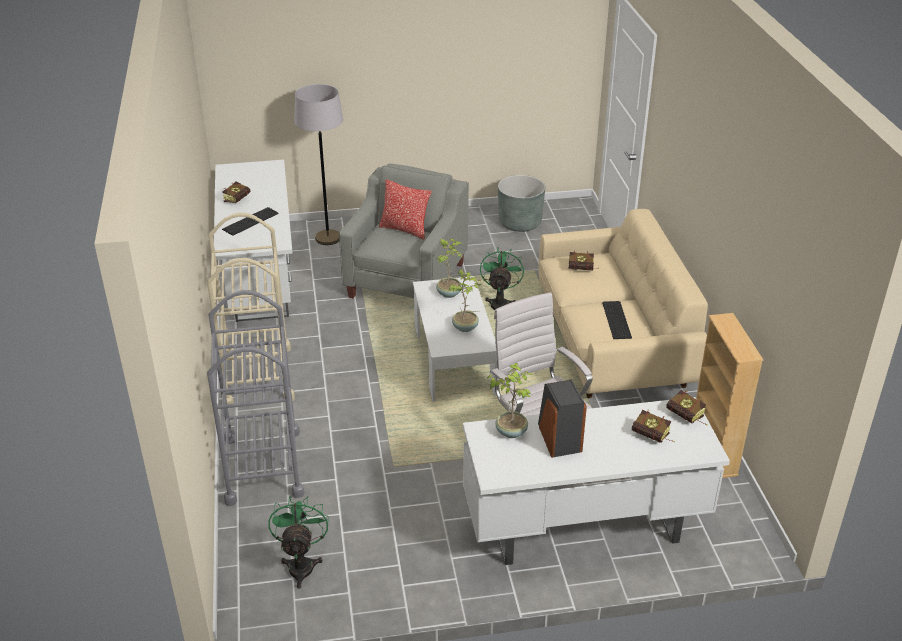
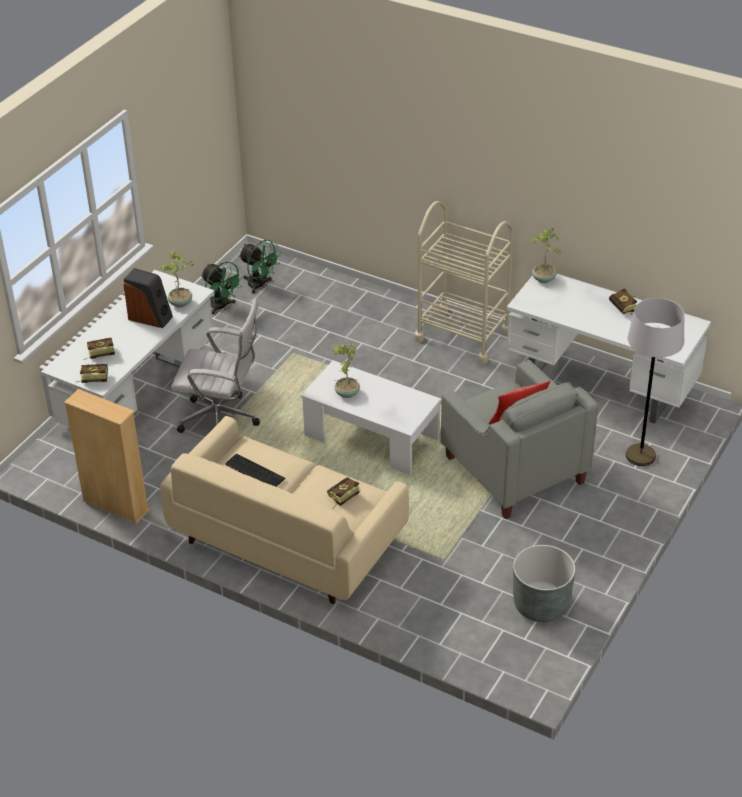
camera: 130 degrees right, 5 degrees up
grey cart [207,290,305,506] -> none
keyboard [222,207,278,236] -> none
potted plant [436,238,463,298] -> potted plant moved to [530,227,561,283]
green fan [480,247,524,310] -> green fan moved to [201,262,244,314]

